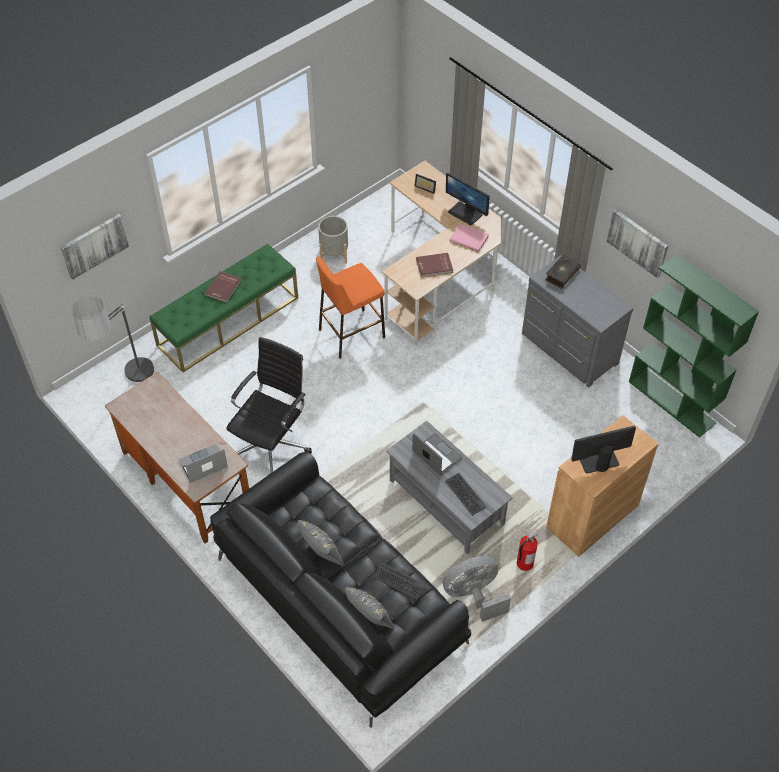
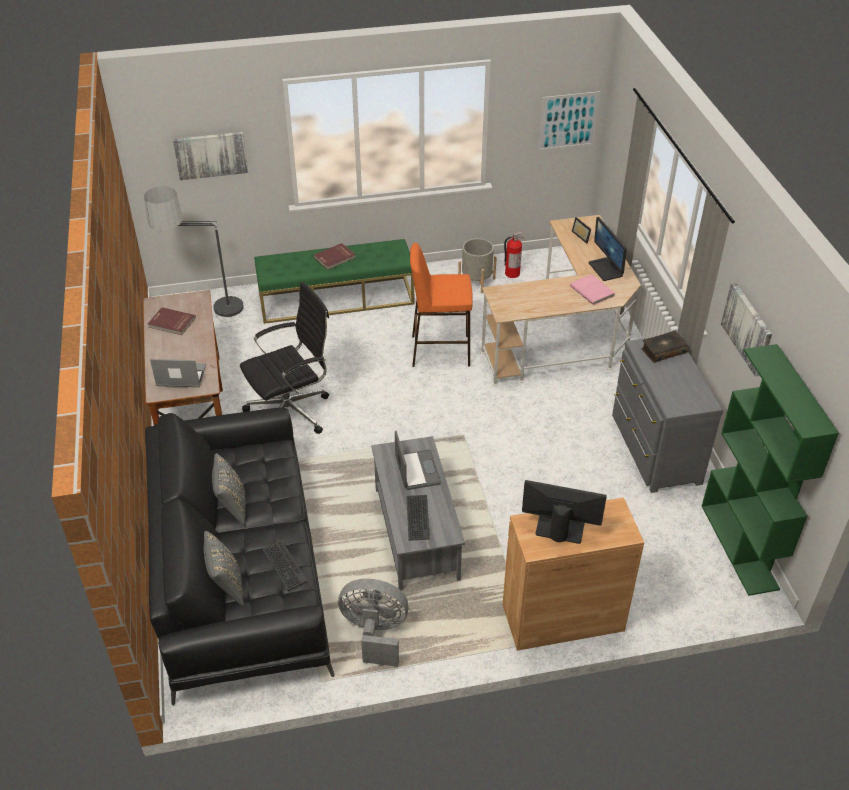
camera: 30 degrees right, 10 degrees down
red book [416,253,453,277] -> red book moved to [148,307,196,335]
fire extinguisher [517,529,538,571] -> fire extinguisher moved to [504,231,524,278]
none -> picture [538,91,600,151]

